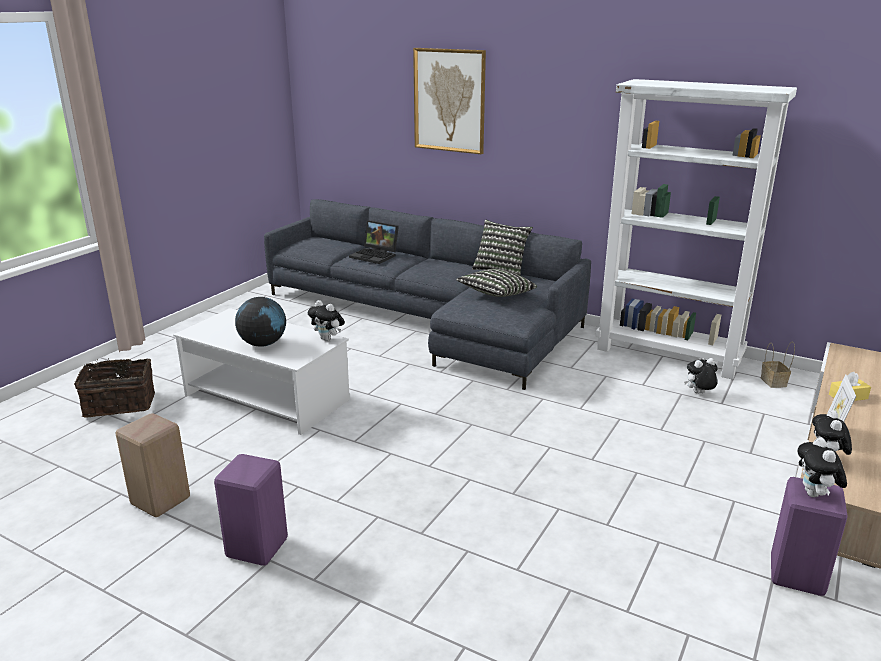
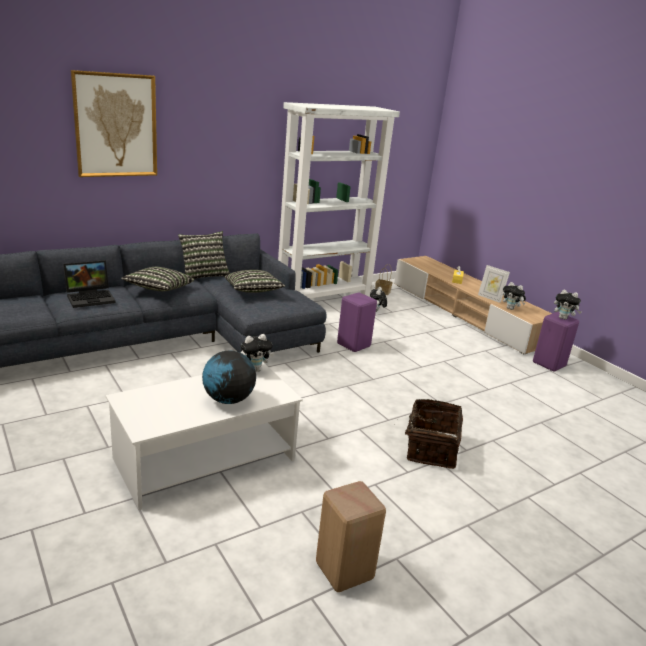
camera: 65 degrees left, 0 degrees up
basket [74,359,155,417] -> basket moved to [394,399,463,469]
purple stool [214,454,288,566] -> purple stool moved to [337,293,377,352]
none -> pillow [121,267,194,291]

